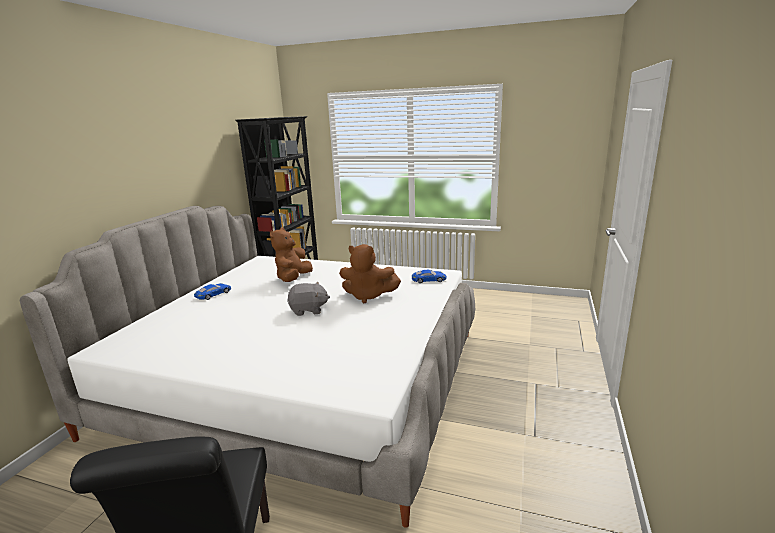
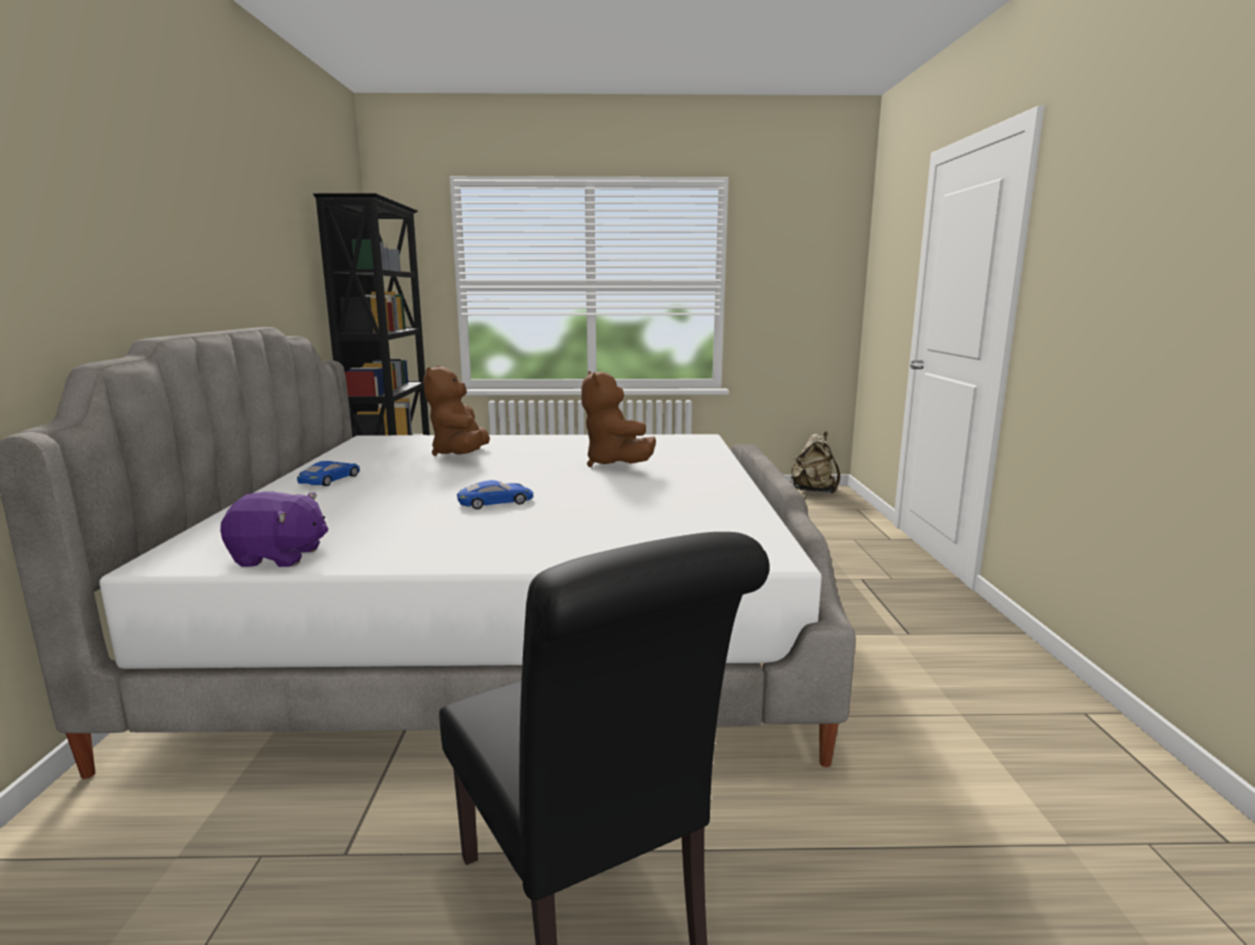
camera: 20 degrees left, 5 degrees down
grey plush toy [287,282,330,316] -> none
brown plush toy [339,244,401,303] -> brown plush toy turned 75 degrees clockwise [581,371,656,467]
blue toy car [412,270,447,283] -> blue toy car moved to [457,480,533,509]
none -> purple plush toy [220,492,328,567]
none -> beige backpack [790,432,840,493]

